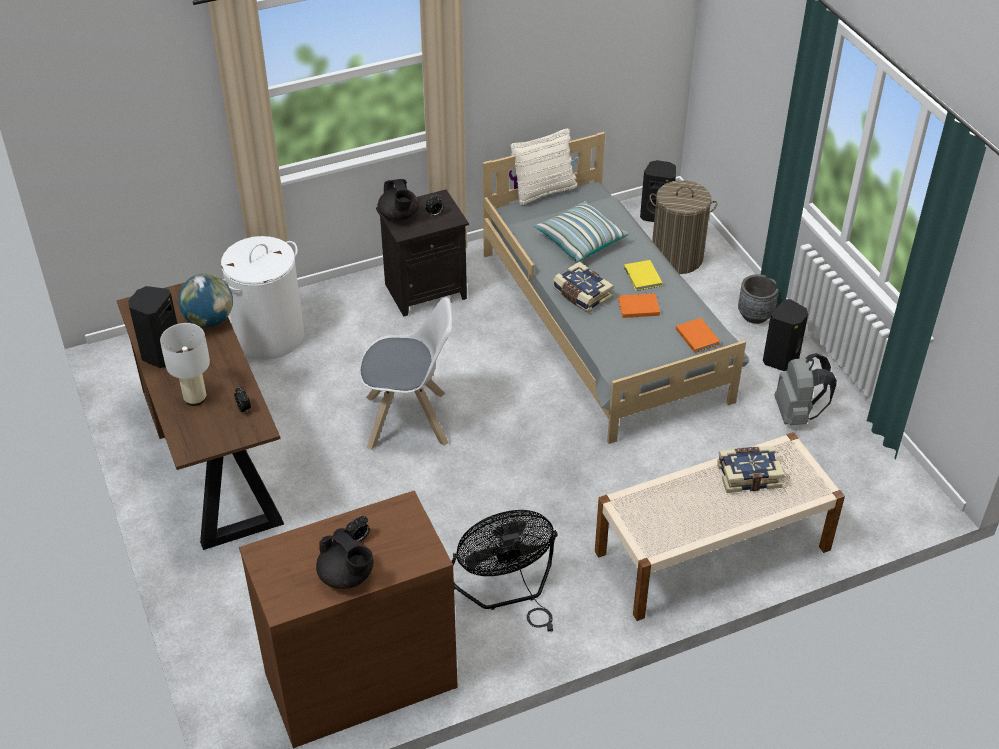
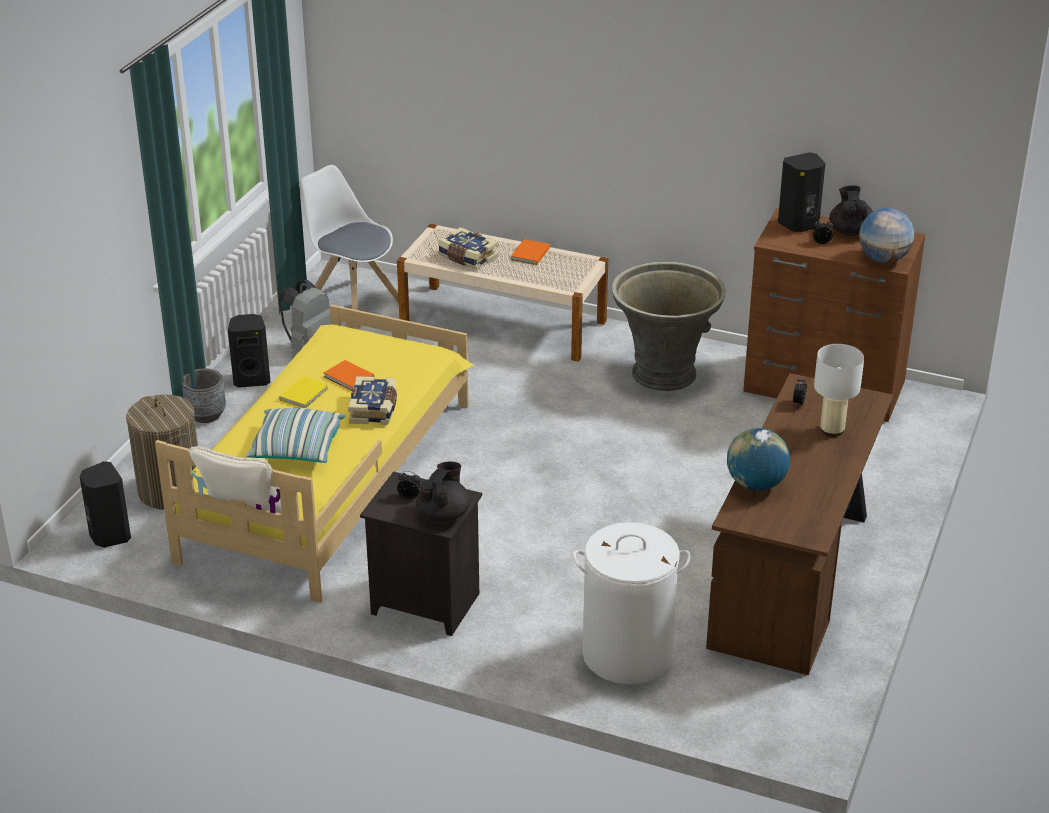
camera: 135 degrees left, 10 degrees down
black speaker [128,286,179,368] -> black speaker moved to [778,152,825,232]
chair [360,297,453,450] -> chair moved to [299,165,399,310]
black fan [451,510,558,633] -> grey planter [612,262,726,391]
grey bed [483,132,749,444] -> yellow bed [155,305,475,603]
orange book [676,318,720,353] -> orange book moved to [511,239,550,265]
none -> globe [859,208,914,263]

